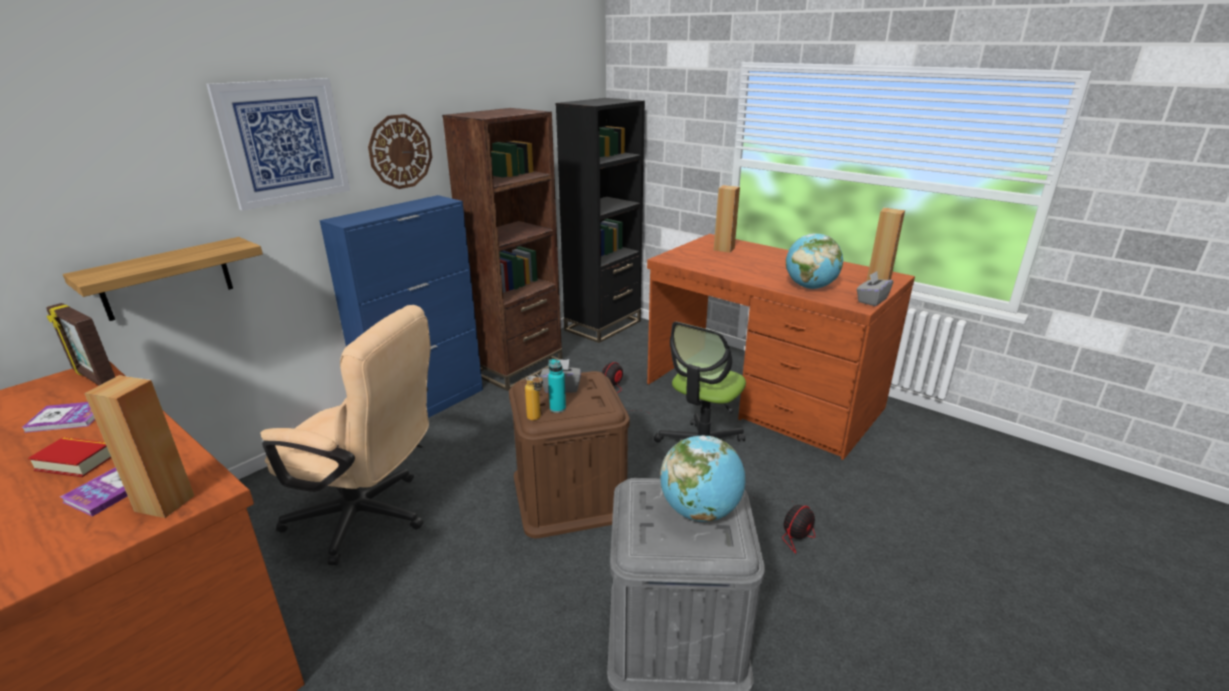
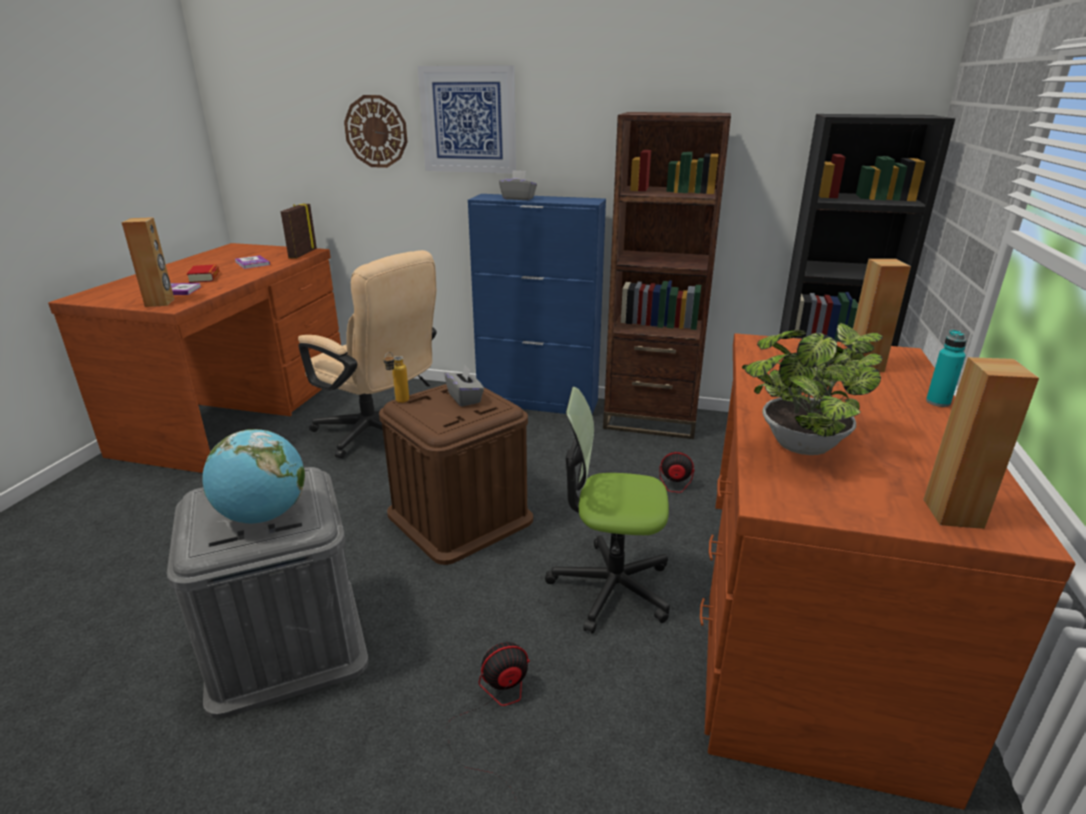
camera: 65 degrees right, 0 degrees up
shelf [63,237,263,321] -> none
beige office chair [261,305,431,565] -> beige office chair turned 45 degrees counterclockwise [298,250,437,459]
wall clock [368,114,432,189] -> wall clock moved to [344,95,407,168]
turquoise bottle [548,359,566,413] -> turquoise bottle moved to [926,330,966,407]
fan [748,495,815,554] -> fan turned 135 degrees clockwise [446,642,530,802]
globe [786,233,843,289] -> potted plant [742,323,883,455]
grey tissue box [857,271,893,306] -> grey tissue box moved to [499,170,537,200]

